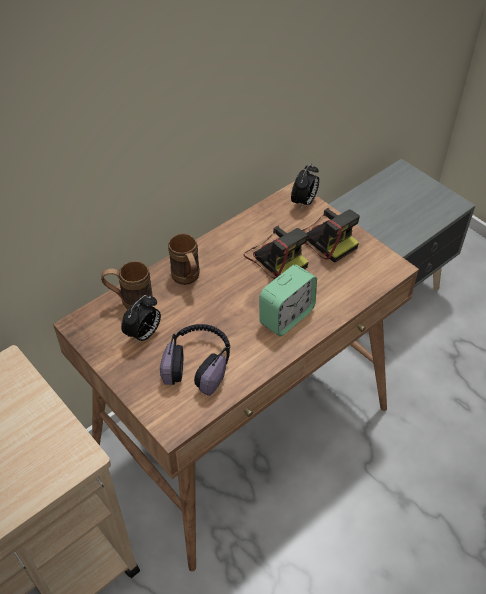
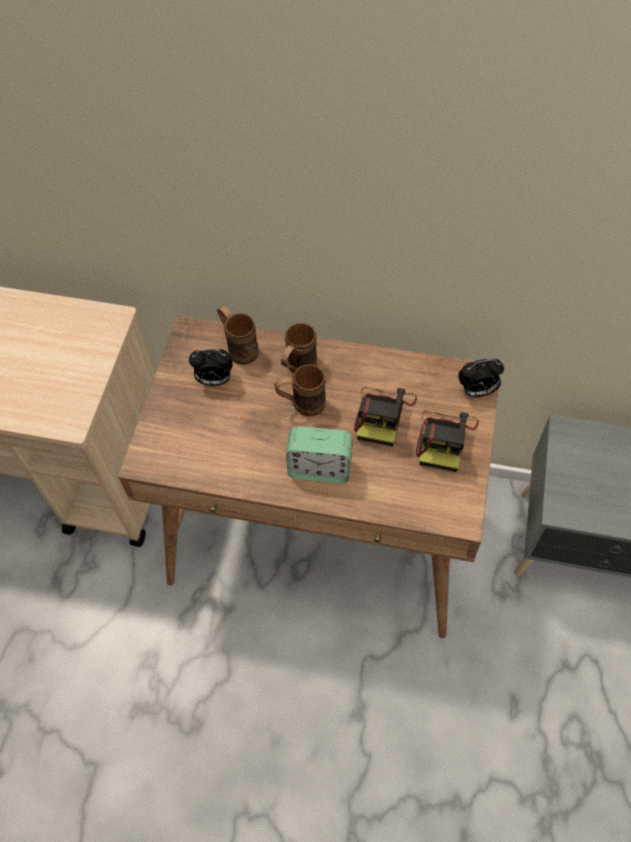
camera: 55 degrees right, 10 degrees up
headphones [160,324,230,396] -> none
none -> brown mug [275,364,326,416]

